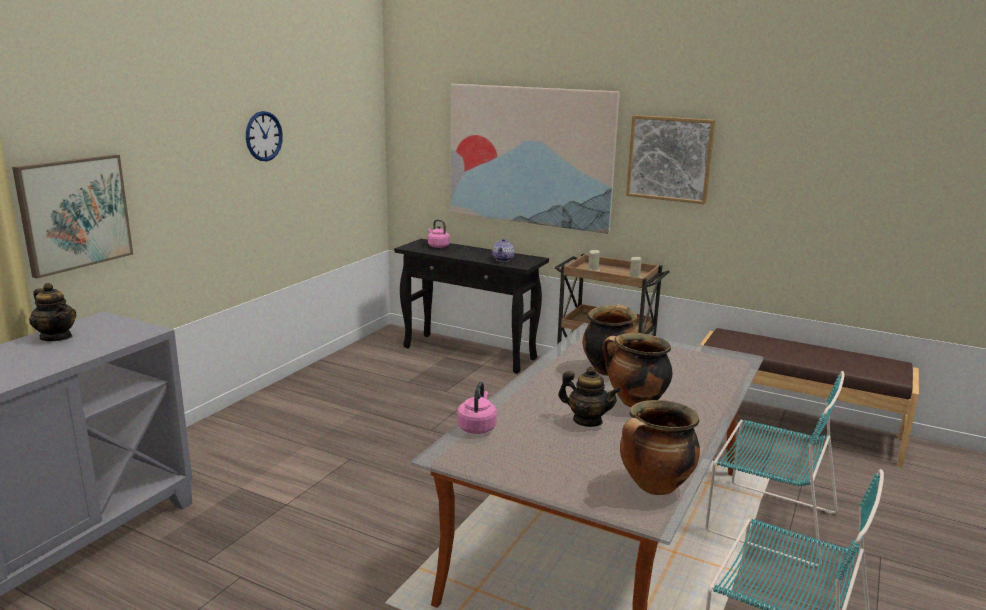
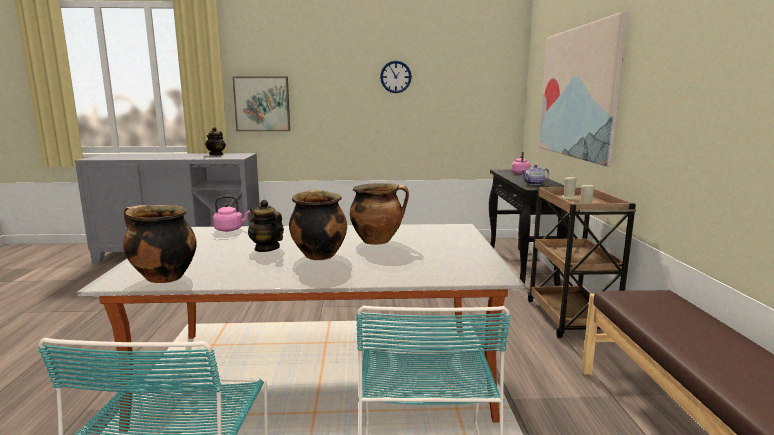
camera: 60 degrees right, 5 degrees down
teapot [558,366,621,427] -> teapot turned 135 degrees clockwise [248,200,284,252]
picture [626,115,715,204] -> none

